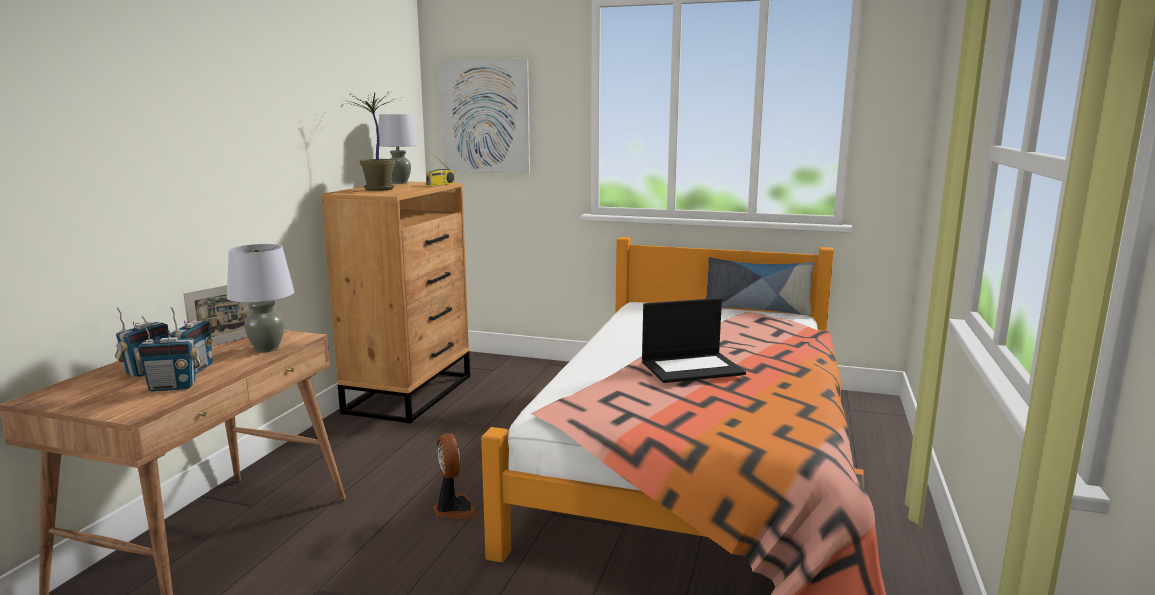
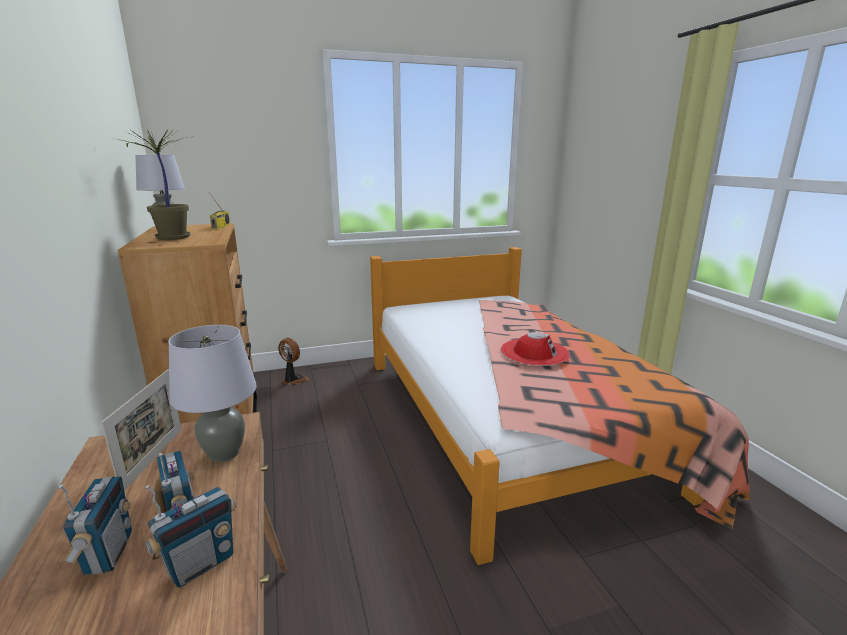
camera: 35 degrees left, 5 degrees up
fan [433,433,478,519] -> fan moved to [278,338,309,385]
picture [439,59,530,174] -> none
laptop [642,298,746,383] -> red hat [501,332,570,366]
pillow [705,257,815,316] -> none

